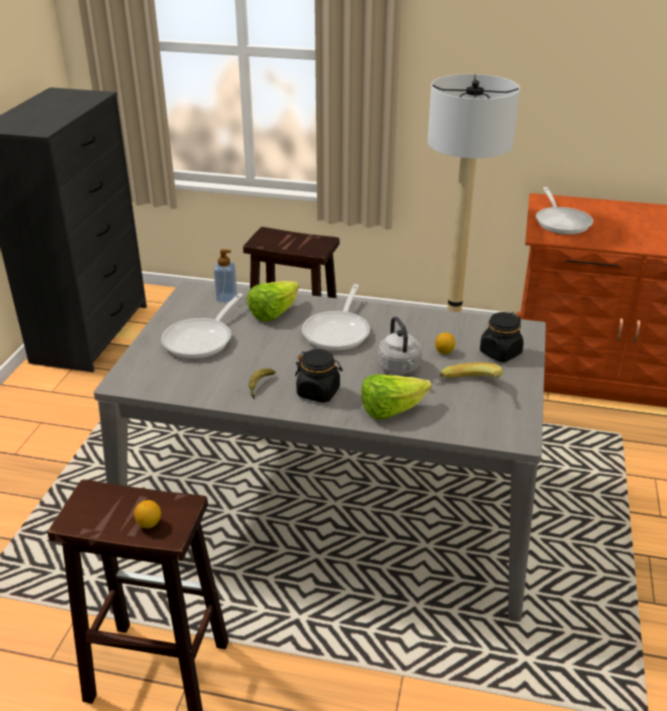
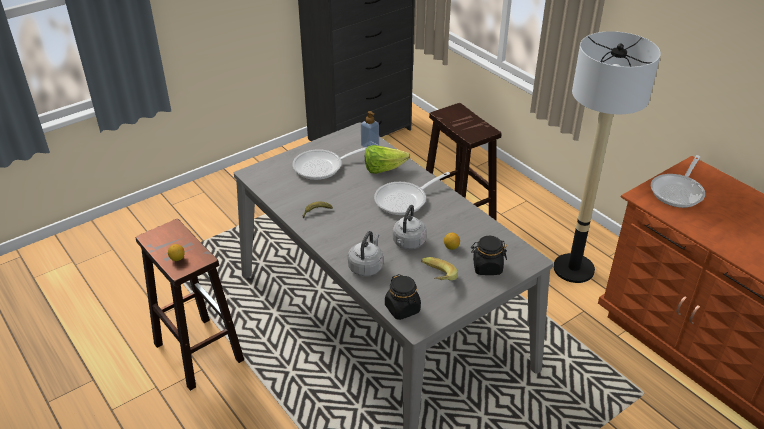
camera: 40 degrees right, 5 degrees up
black jar [295,349,342,403] -> black jar moved to [385,274,421,320]
lettuce [361,374,432,419] -> grey kettle [348,231,383,276]

